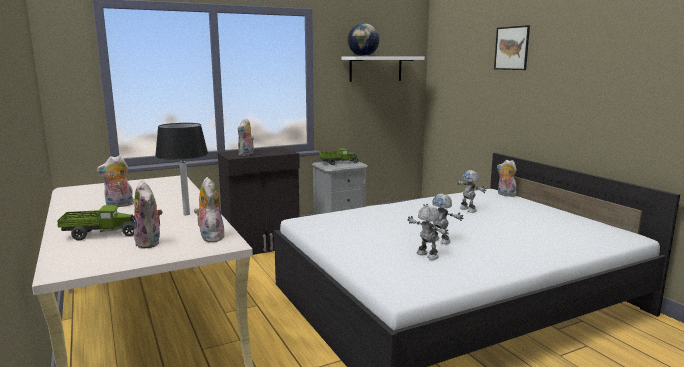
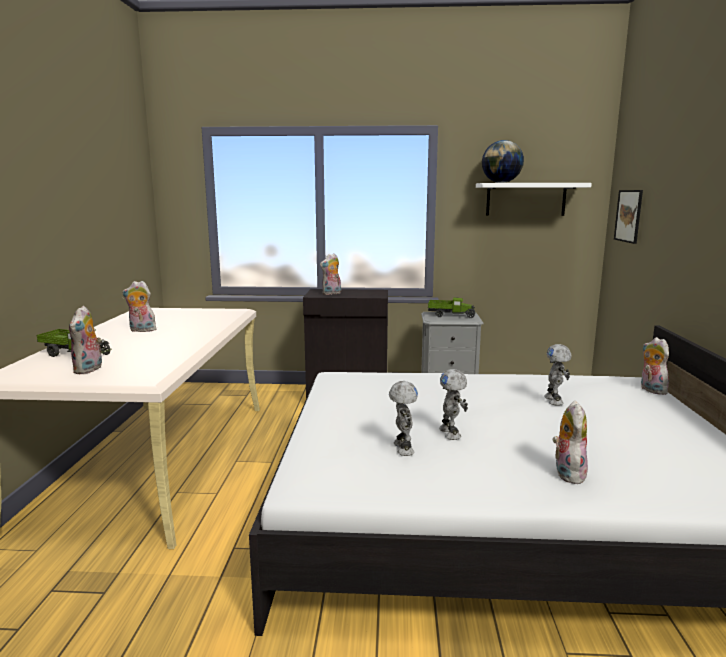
camera: 30 degrees right, 0 degrees up
black table lamp [155,123,208,215] -> none
plush toy [194,177,225,242] -> plush toy moved to [553,400,588,484]
picture [494,25,530,70] -> picture moved to [614,190,643,244]

